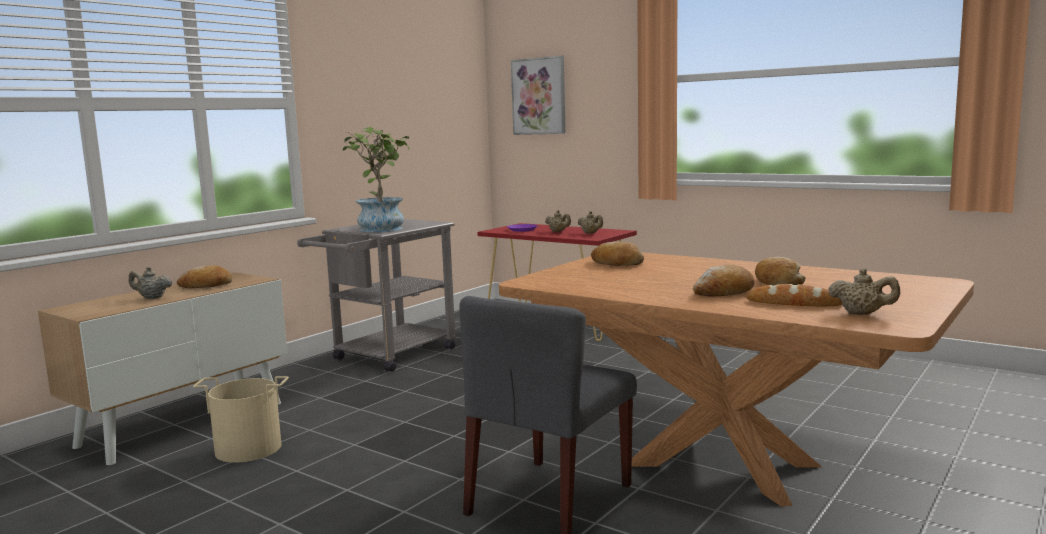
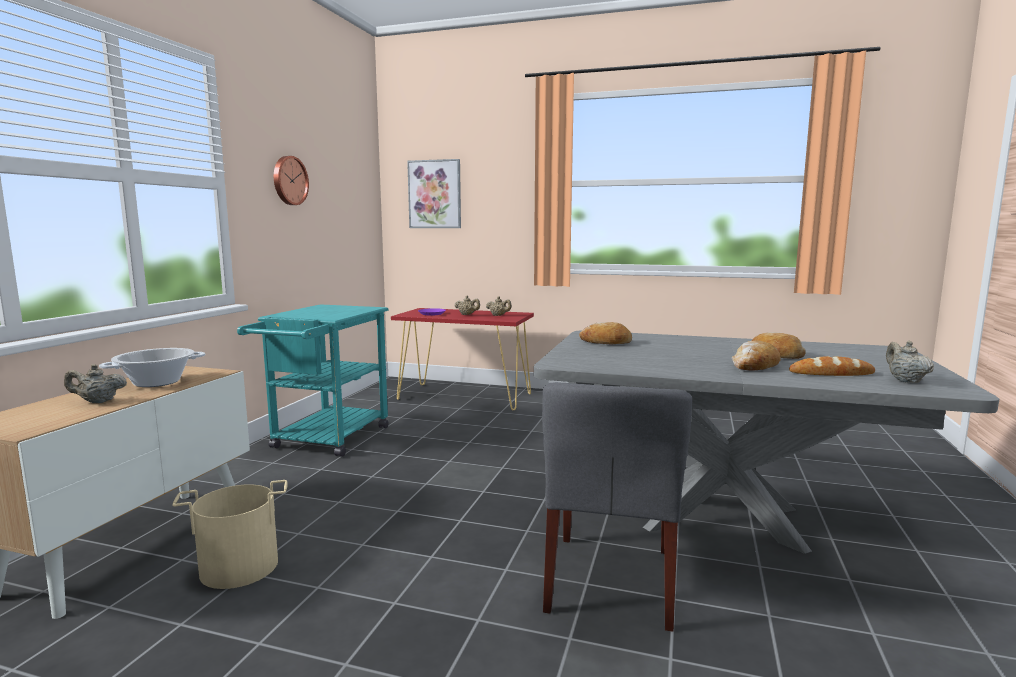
camera: 20 degrees left, 0 degrees up
bread [177,265,232,288] -> cooking pot [99,348,205,387]
grey cart [297,219,456,372] -> turquoise cart [237,304,389,457]
potted plant [343,127,410,232] -> none
brown dining table [499,252,974,507] -> grey dining table [534,330,999,554]
beige teapot [828,268,900,315] -> beige teapot turned 105 degrees counterclockwise [886,341,934,383]
none -> wall clock [274,156,309,205]

